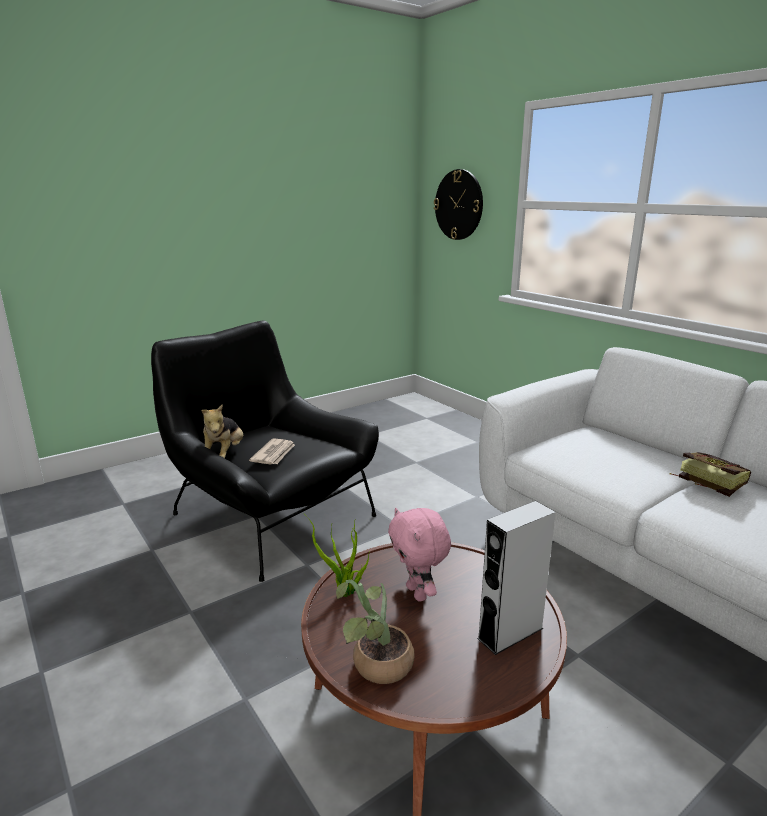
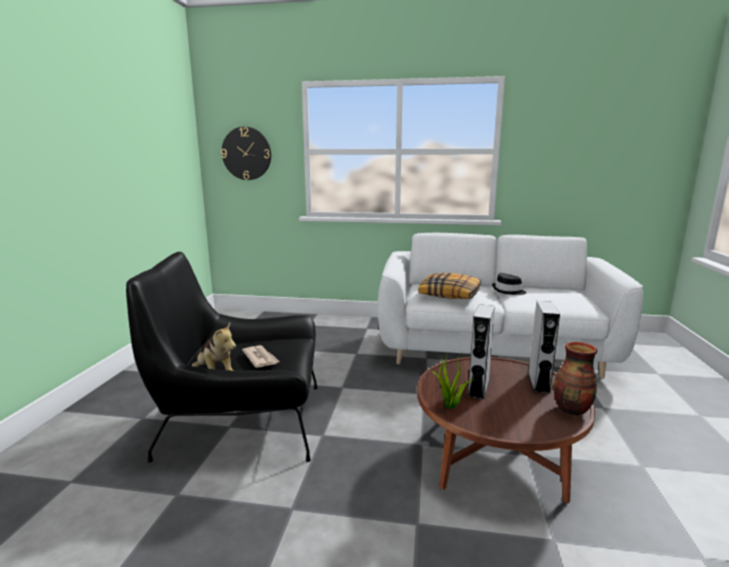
camera: 45 degrees left, 5 degrees down
potted plant [336,580,415,684] -> none
pink plush toy [388,508,451,601] -> grey speaker [467,304,495,400]
book [670,452,751,497] -> black hat [492,273,527,295]
none -> pillow [418,273,481,299]
none -> vase [554,342,597,416]

